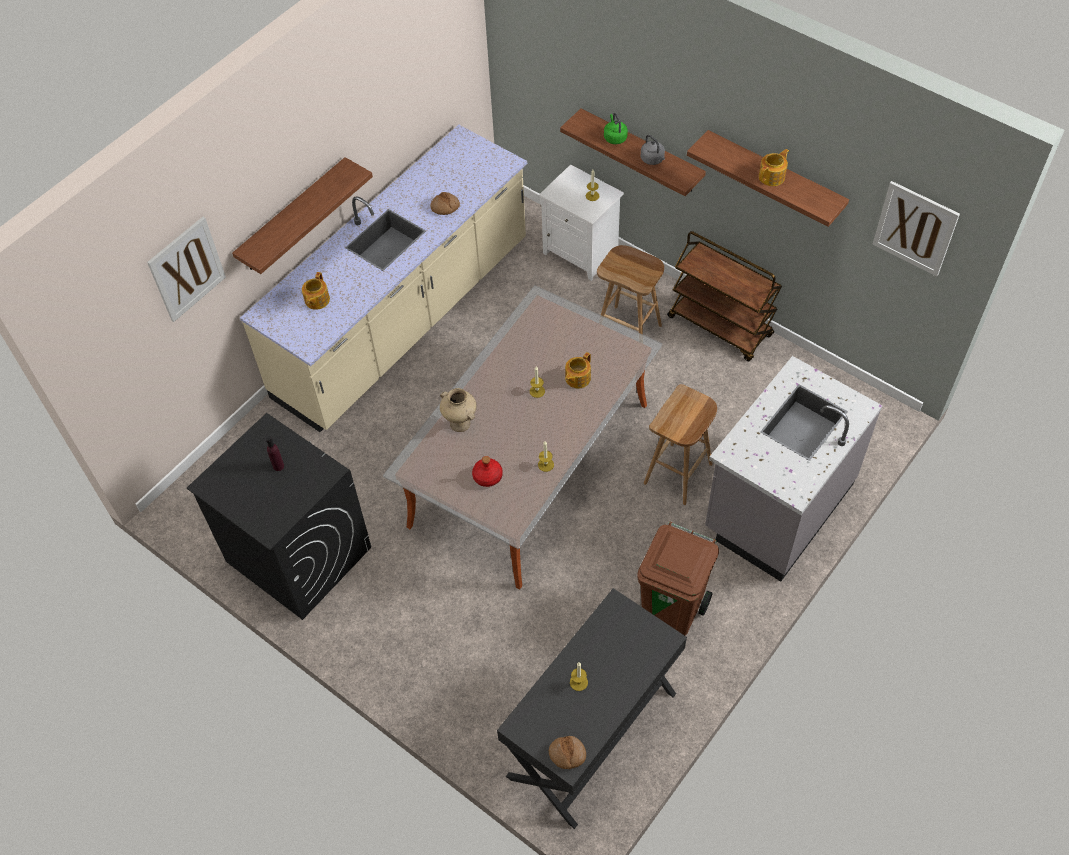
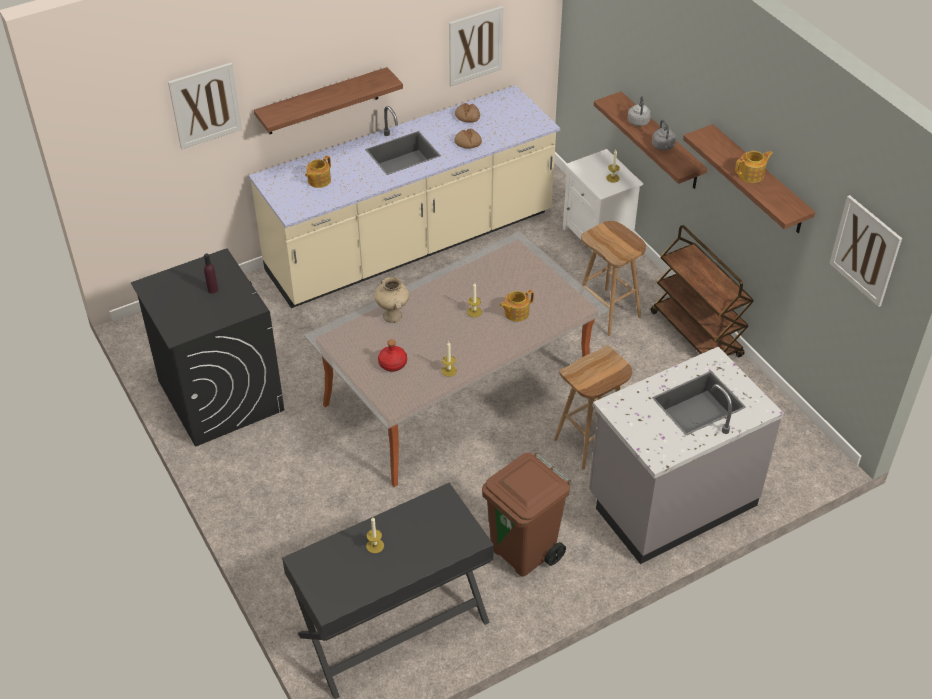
camera: 20 degrees right, 10 degrees down
bread [549,736,586,769] -> bread moved to [455,103,480,123]
green kettle [604,113,628,144] -> grey kettle [628,96,651,126]
none -> picture [449,6,503,86]

